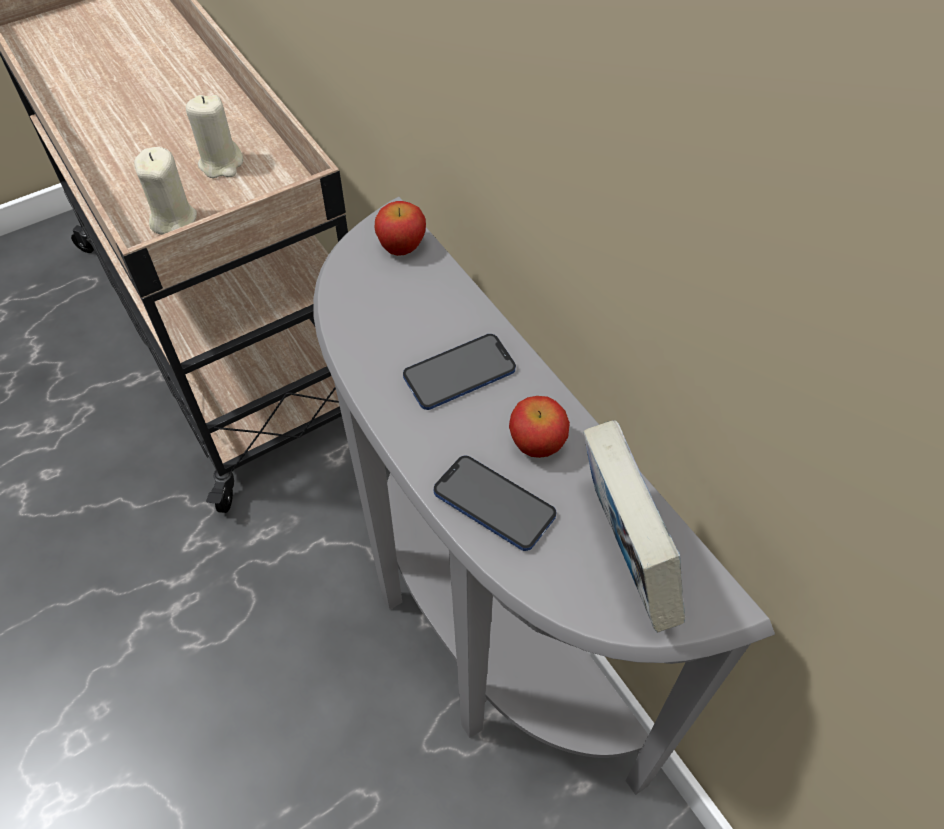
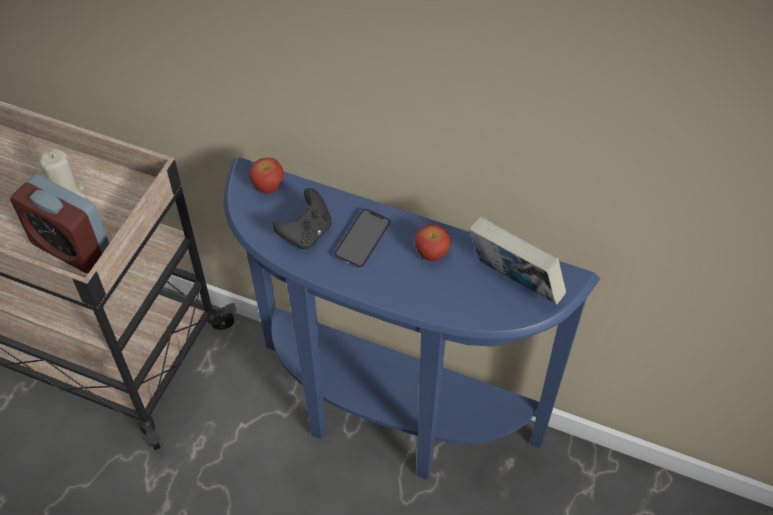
camera: 35 degrees left, 0 degrees up
beige candle [134,147,197,235] -> alarm clock [10,174,110,273]
grey console table [313,197,775,795] -> blue console table [224,157,600,480]
phone [434,455,556,551] -> none
none -> black game controller [273,188,331,249]

